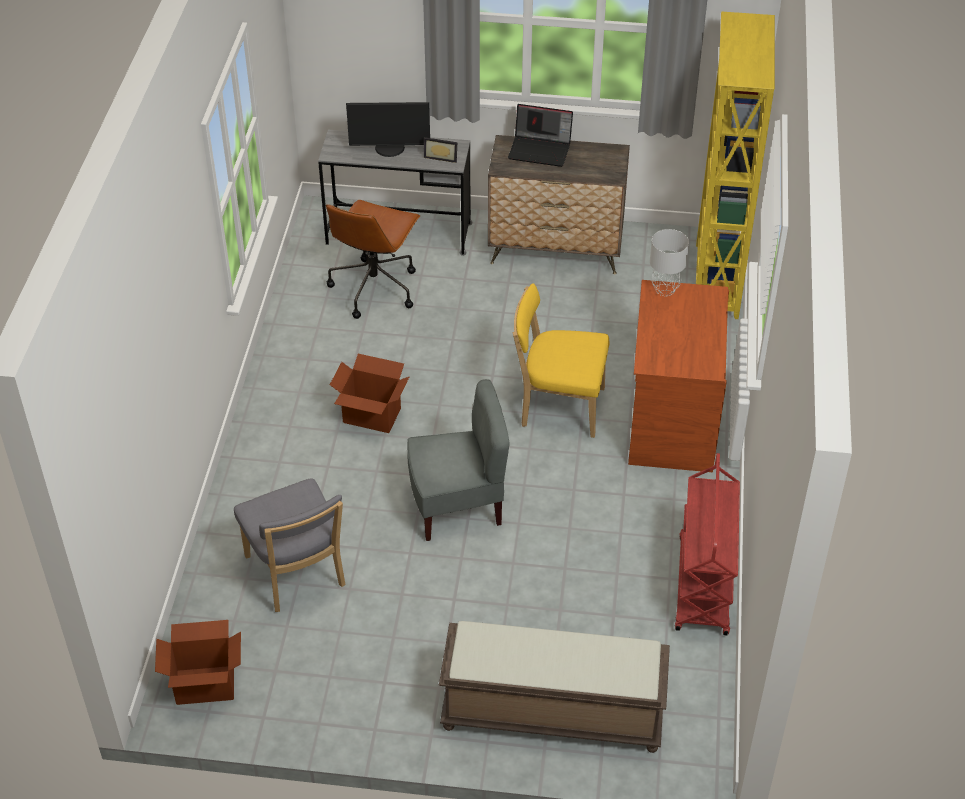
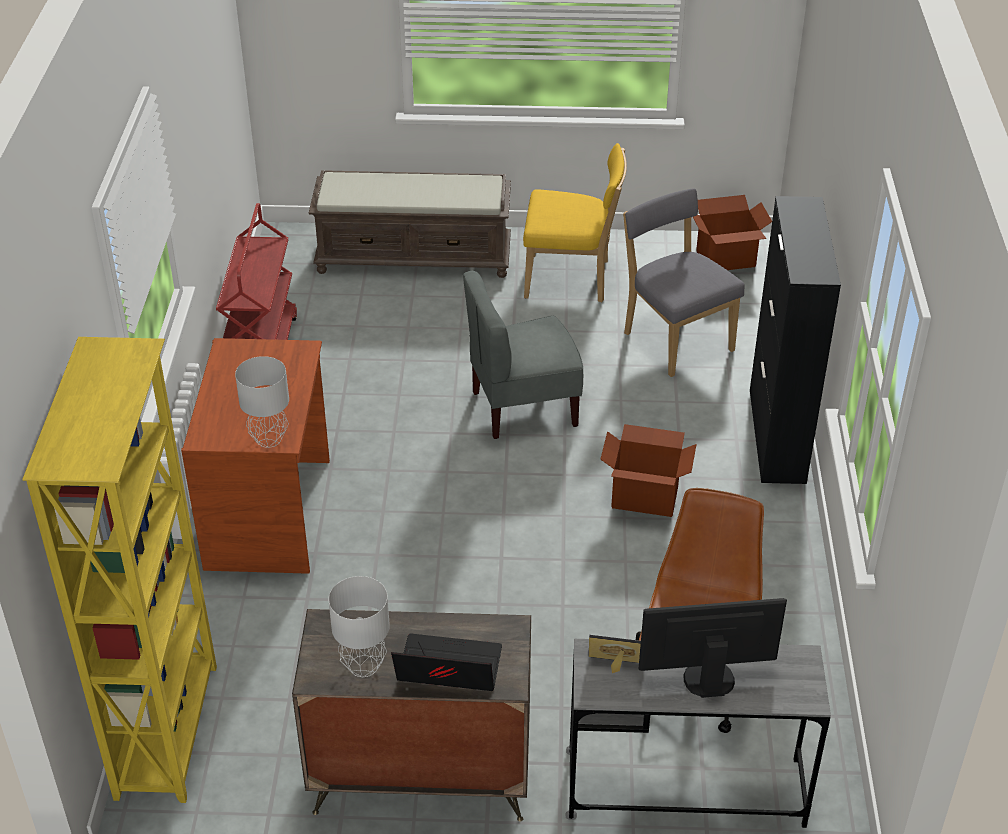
camera: 175 degrees right, 5 degrees down
yellow chair [513,283,610,438] -> yellow chair moved to [523,143,627,302]
none -> grey table lamp [329,576,390,678]
none -> black cabinet [750,196,841,484]

